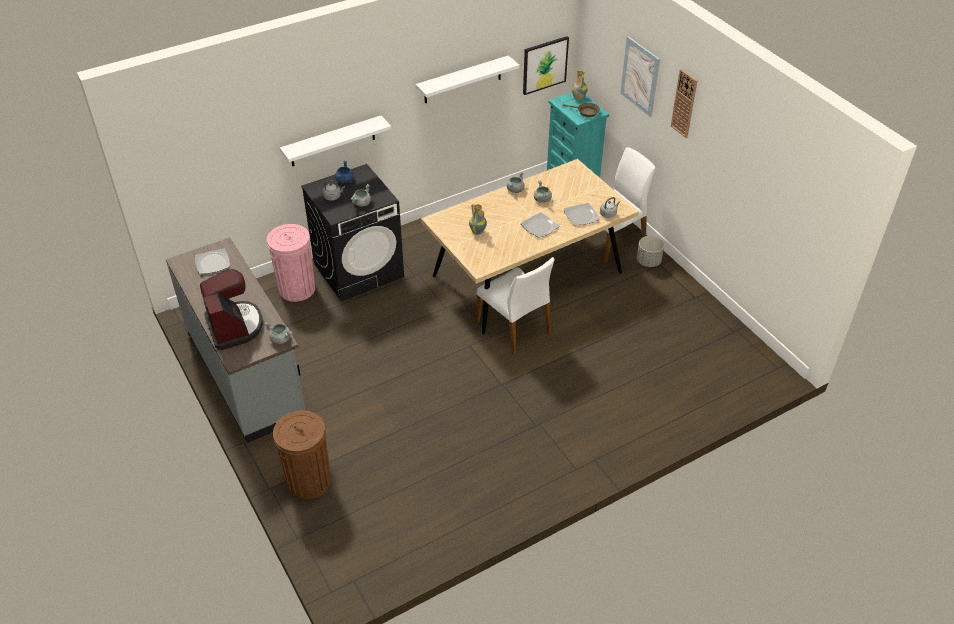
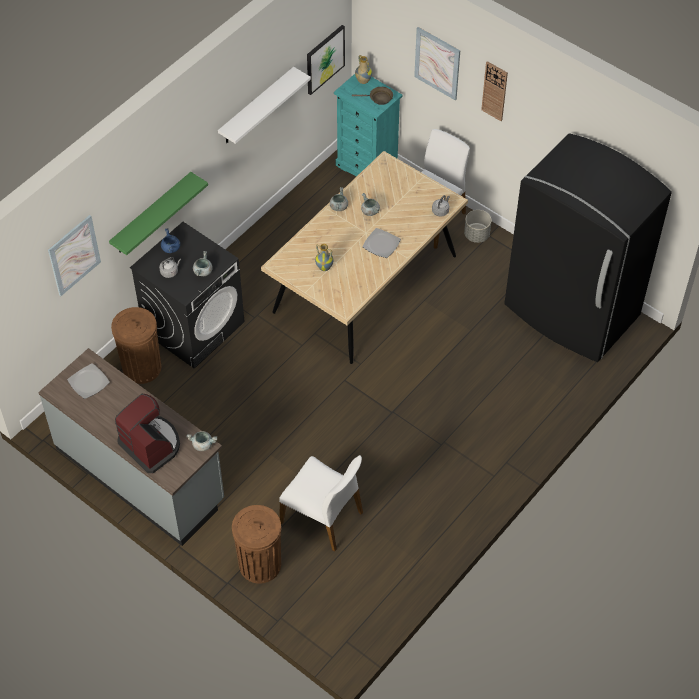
camera: 20 degrees left, 10 degrees up
pink trash can [267,224,315,302] -> brown trash can [111,307,161,384]
white shelf [280,116,391,166] -> green shelf [109,172,208,255]
white chair [475,257,555,354] -> white chair moved to [279,455,363,551]
plate [564,203,600,225] -> none
none -> picture [48,215,101,296]
none -> black fridge [504,133,672,362]

